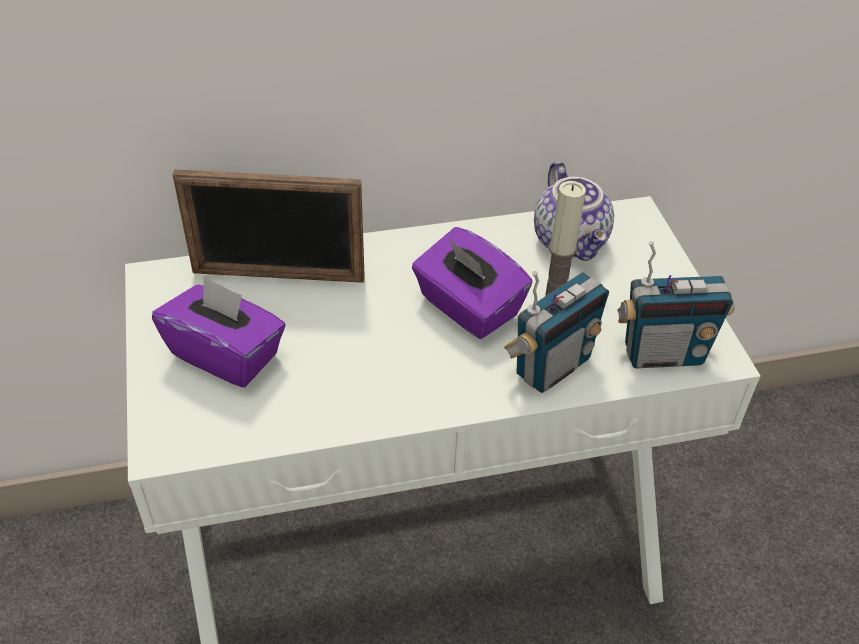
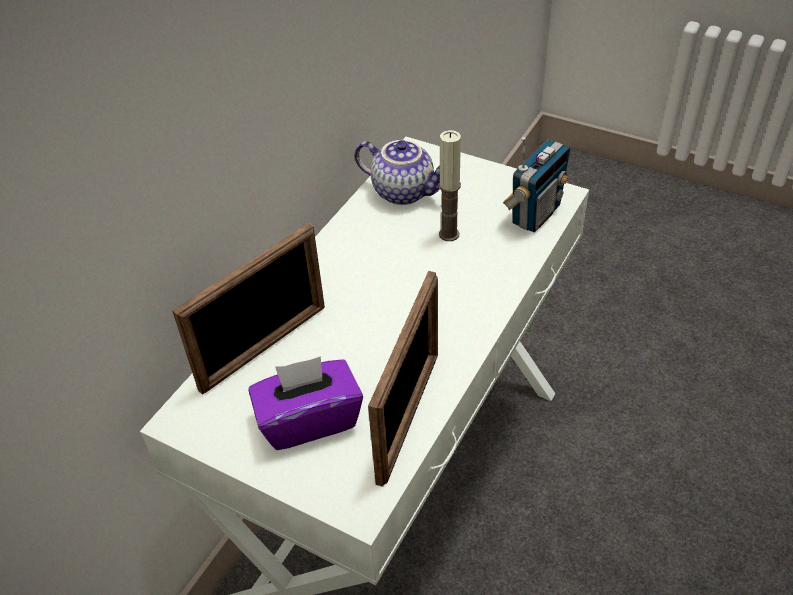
camera: 45 degrees left, 0 degrees up
purple tissue box [412,227,533,339] -> none
radio [504,271,609,393] -> none
none -> picture frame [368,271,438,487]

